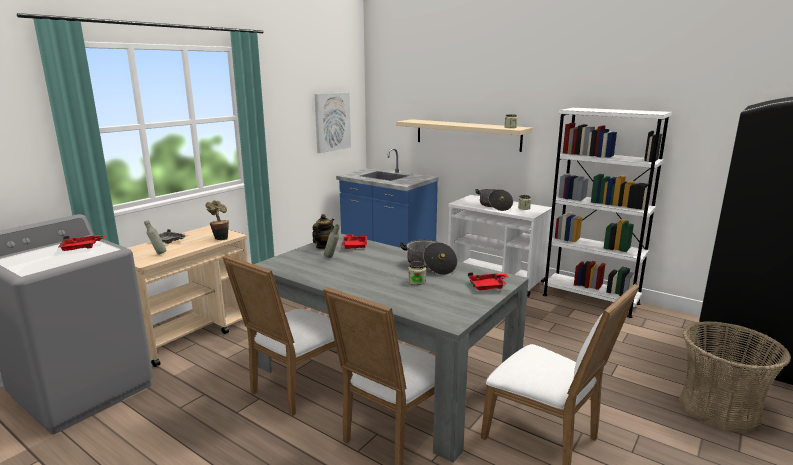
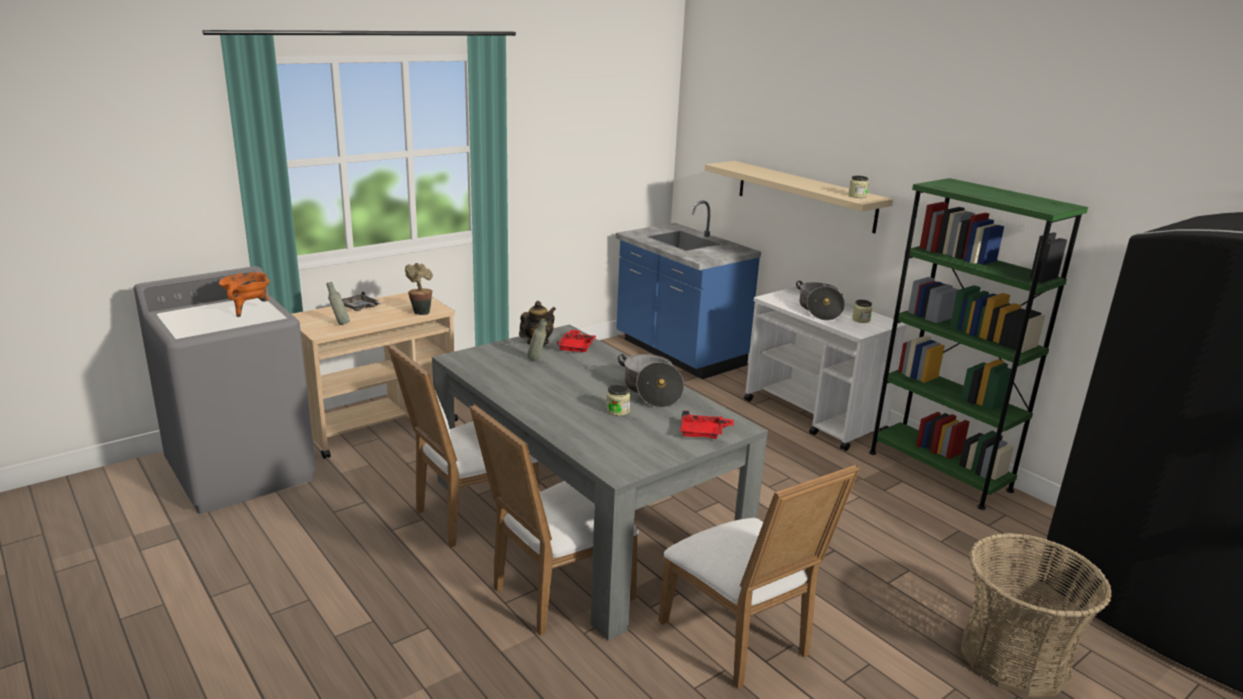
camera: 15 degrees right, 5 degrees up
red tray [58,235,106,251] -> orange cooking pot [219,272,270,317]
picture [315,92,351,153] -> none
white bookcase [543,108,672,318] -> green bookcase [869,178,1088,510]

